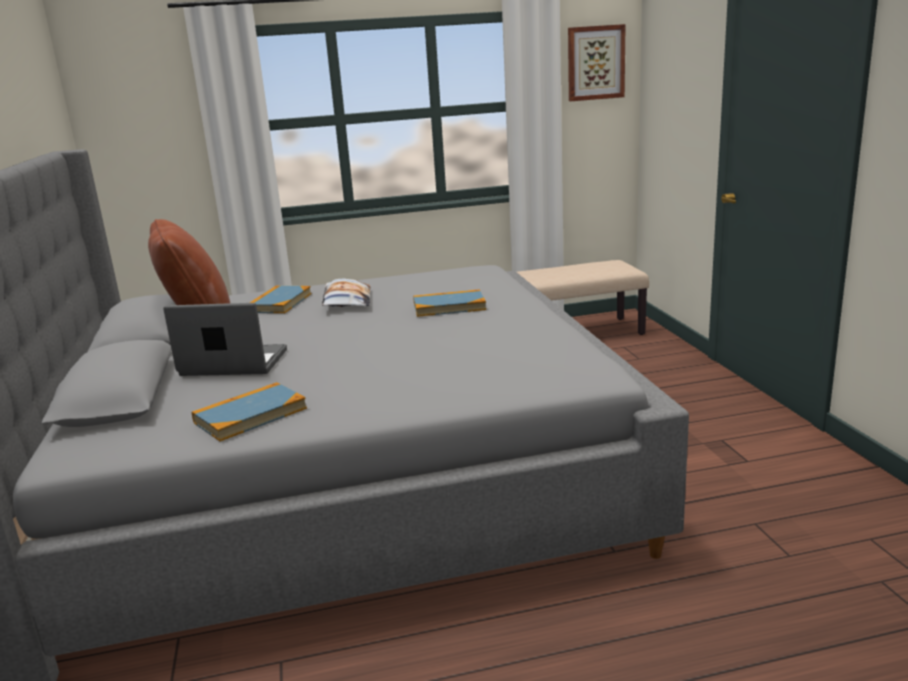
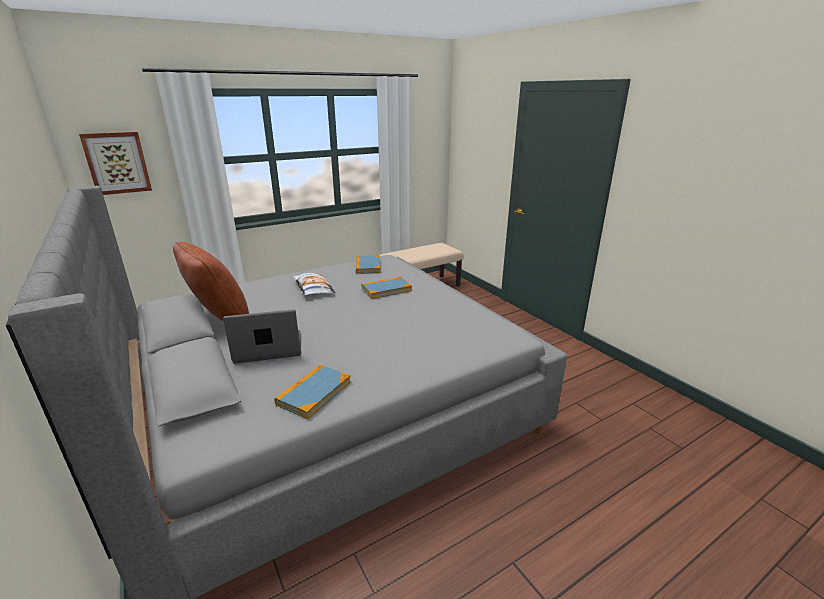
camera: 20 degrees left, 5 degrees up
book [250,286,311,313] -> book moved to [356,255,381,274]
picture [568,24,626,101] -> picture moved to [79,132,152,195]

